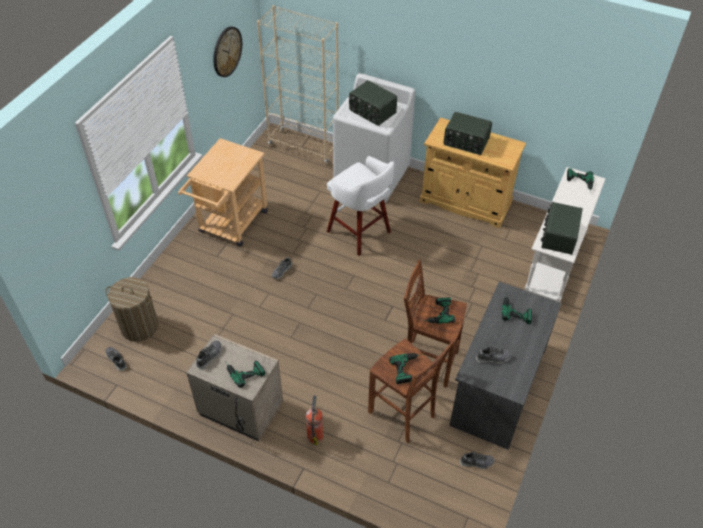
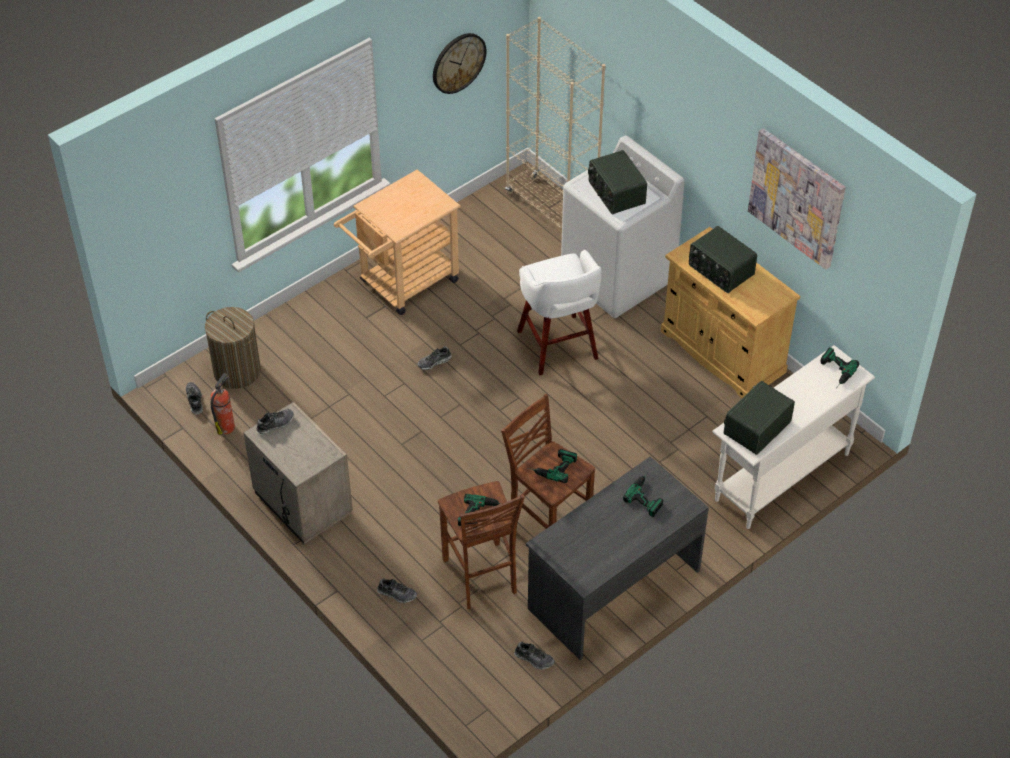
camera: 25 degrees right, 0 degrees up
power drill [225,361,265,388] -> none
fire extinguisher [306,395,323,445] -> fire extinguisher moved to [210,373,235,435]
shoe [476,347,511,364] -> shoe moved to [377,578,417,603]
none -> picture [748,128,846,270]

